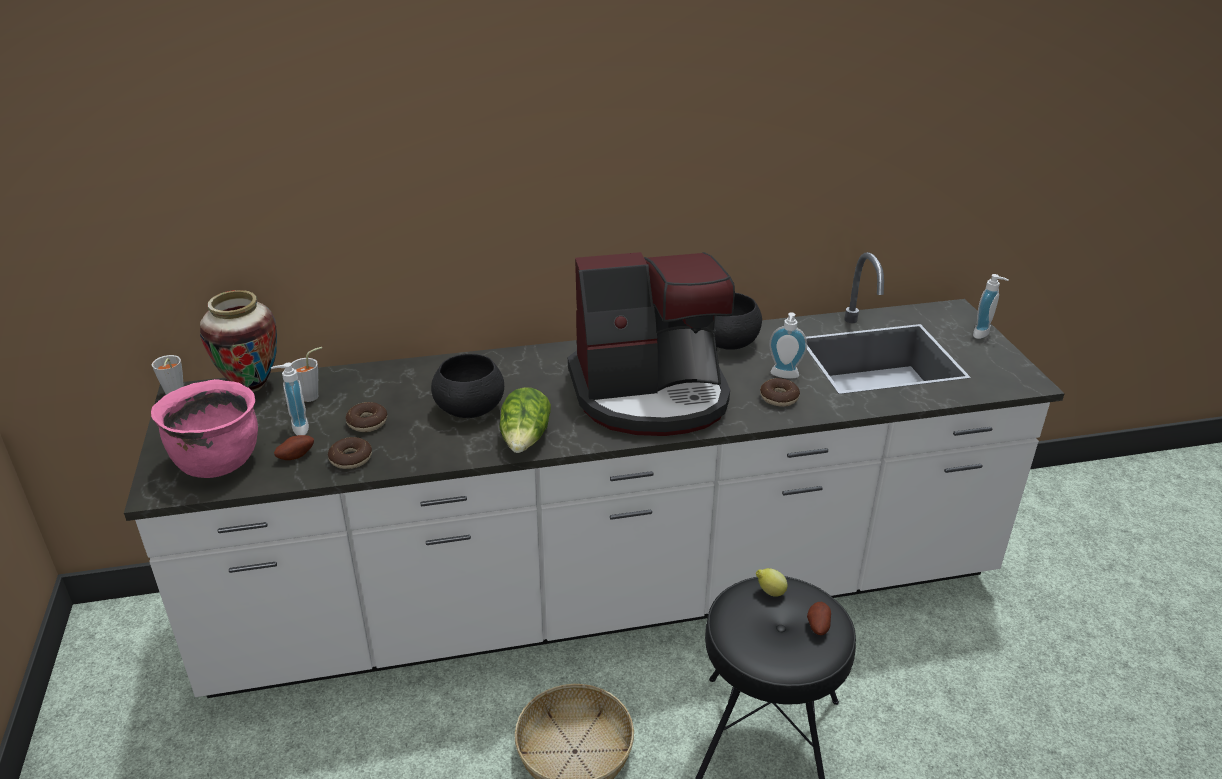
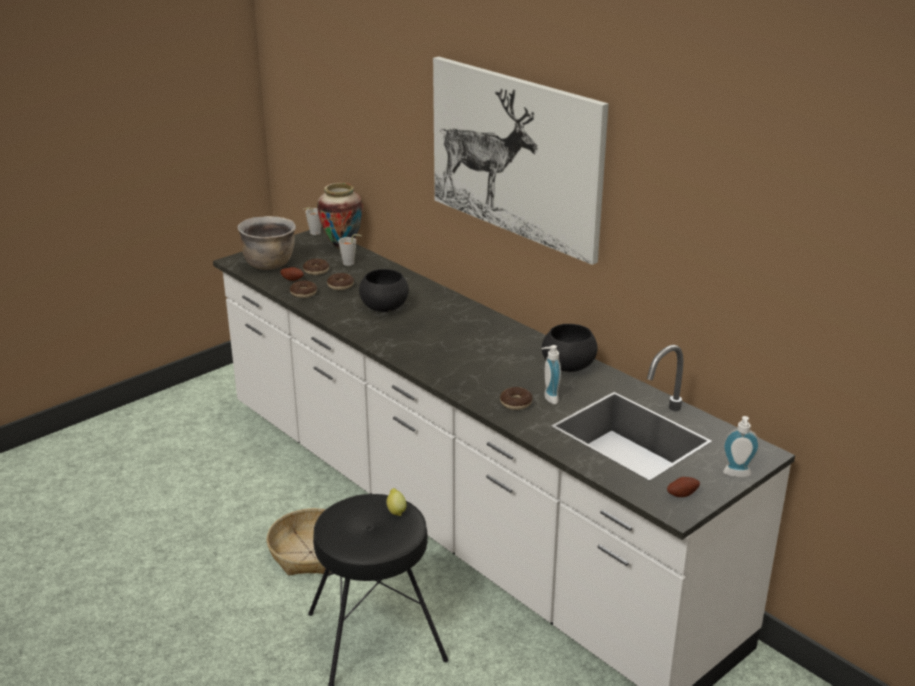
camera: 60 degrees right, 5 degrees down
pink cooking pot [151,379,258,478] -> brown cooking pot [238,216,296,270]
soap dispenser [271,363,309,435] -> donut [303,259,329,275]
lettuce [499,387,551,453] -> none
coffee machine [568,252,735,436] -> none
potato [807,602,831,635] -> potato moved to [667,477,700,497]
none -> picture [433,57,609,265]

